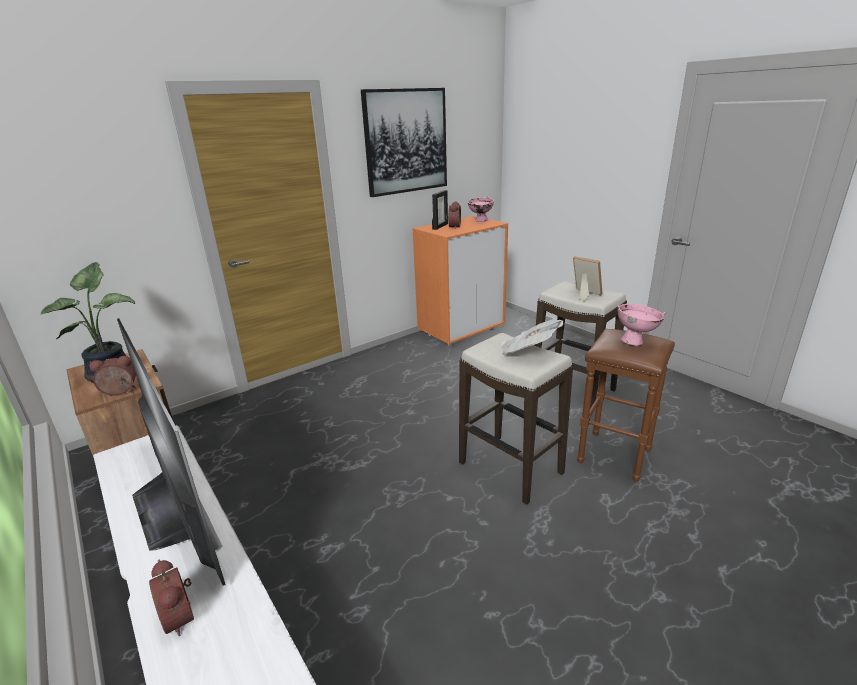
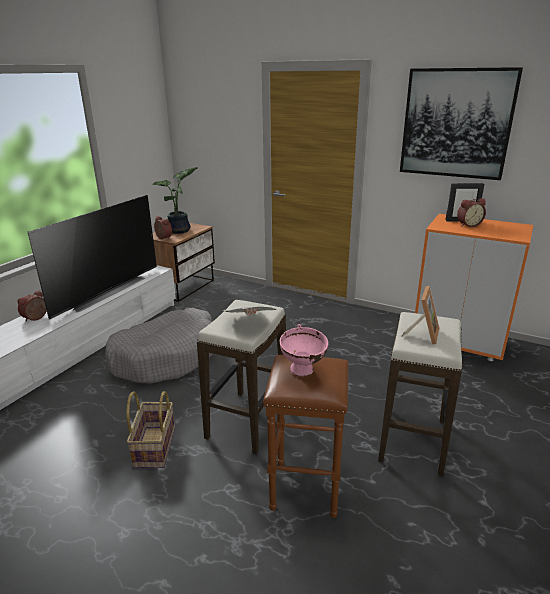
camera: 65 degrees right, 0 degrees up
pink bowl [468,196,494,222] -> none
none -> grey dog bed [105,308,213,383]
none -> basket [126,391,175,468]

